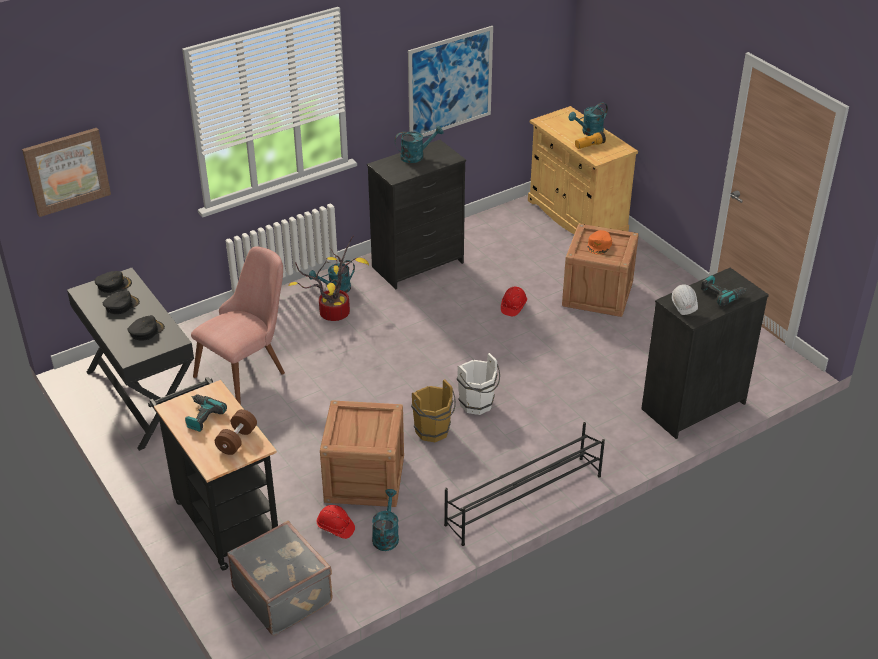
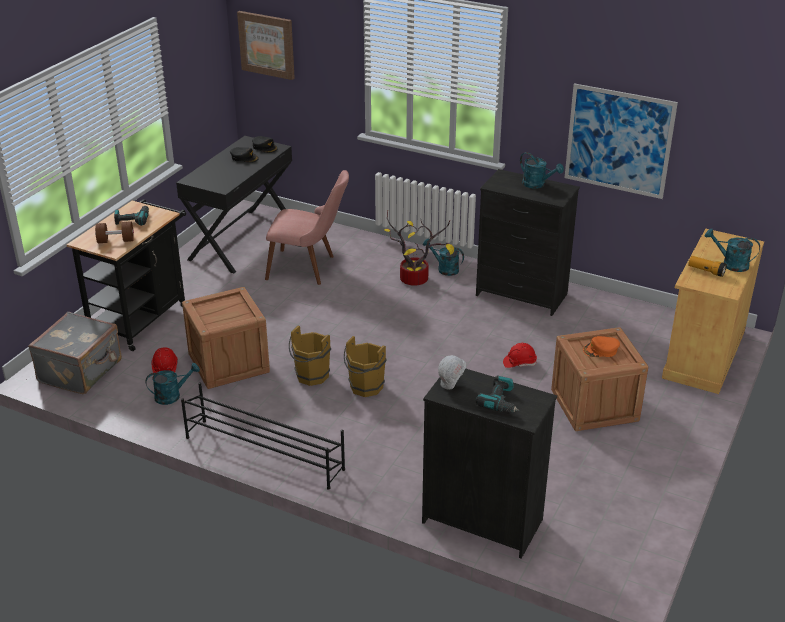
camera: 60 degrees right, 5 degrees down
black cap [128,315,165,341] -> none
white bucket [457,353,500,415] -> brown bucket [344,336,387,397]

